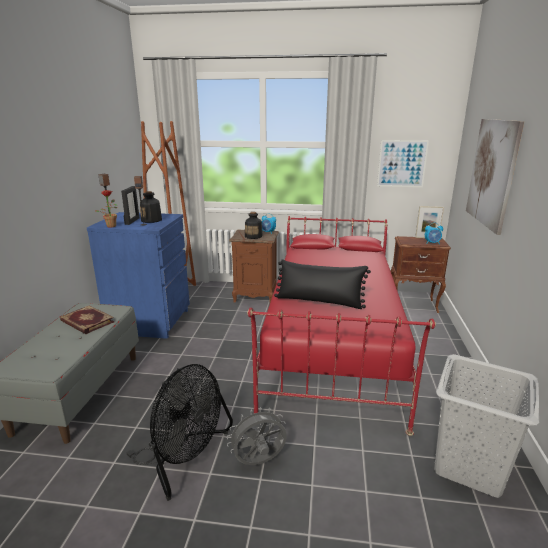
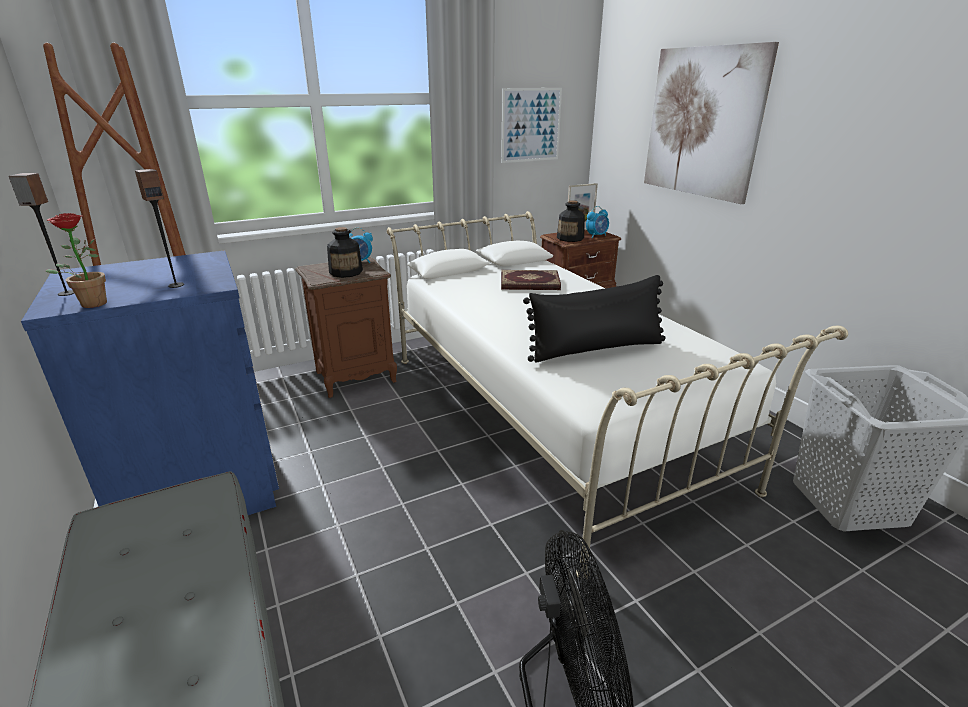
camera: 35 degrees left, 5 degrees up
book [60,306,114,334] -> book moved to [501,270,561,290]
picture frame [121,186,140,225] -> none
bottle [140,191,162,223] -> bottle moved to [557,200,585,242]
grey fan [227,407,286,465] -> none
red bed [247,216,436,436] -> white bed [387,211,848,578]

